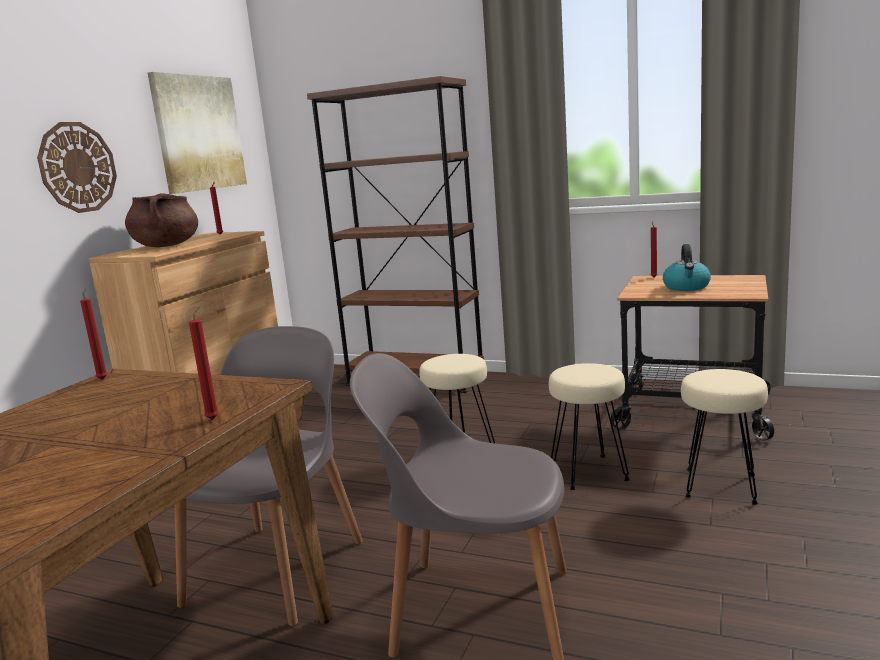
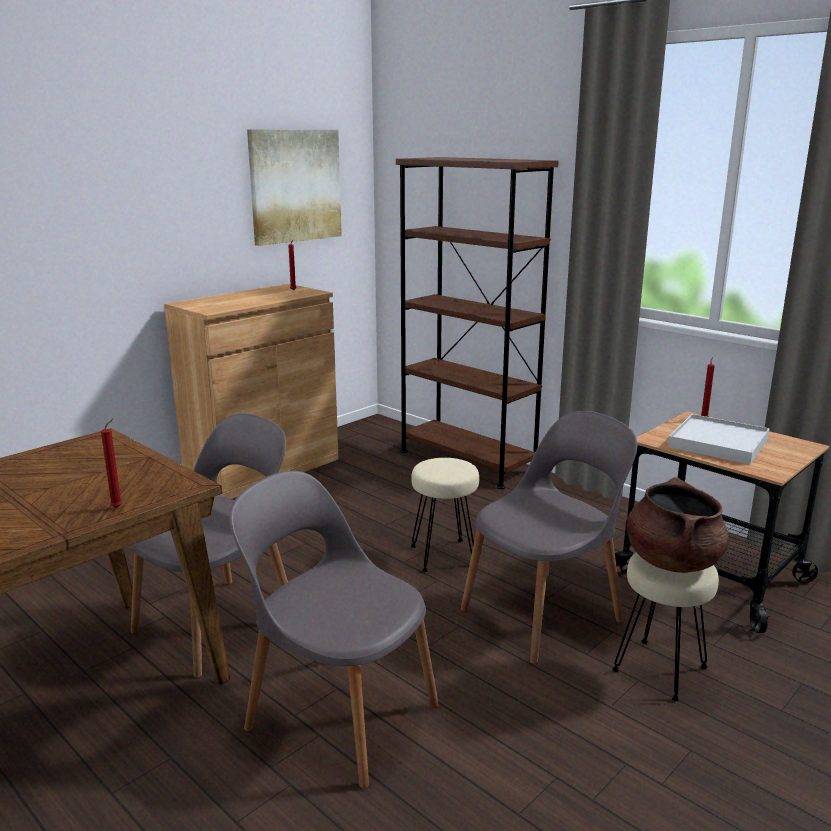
camera: 20 degrees right, 5 degrees up
wall clock [37,122,117,213] -> none
red candle [80,289,108,380] -> none
brown cooking pot [125,193,198,247] -> brown cooking pot moved to [627,477,729,573]
beige stool [549,363,630,490] -> grey chair [461,411,637,664]
kettle [663,244,711,291] -> white tray [668,414,770,464]

